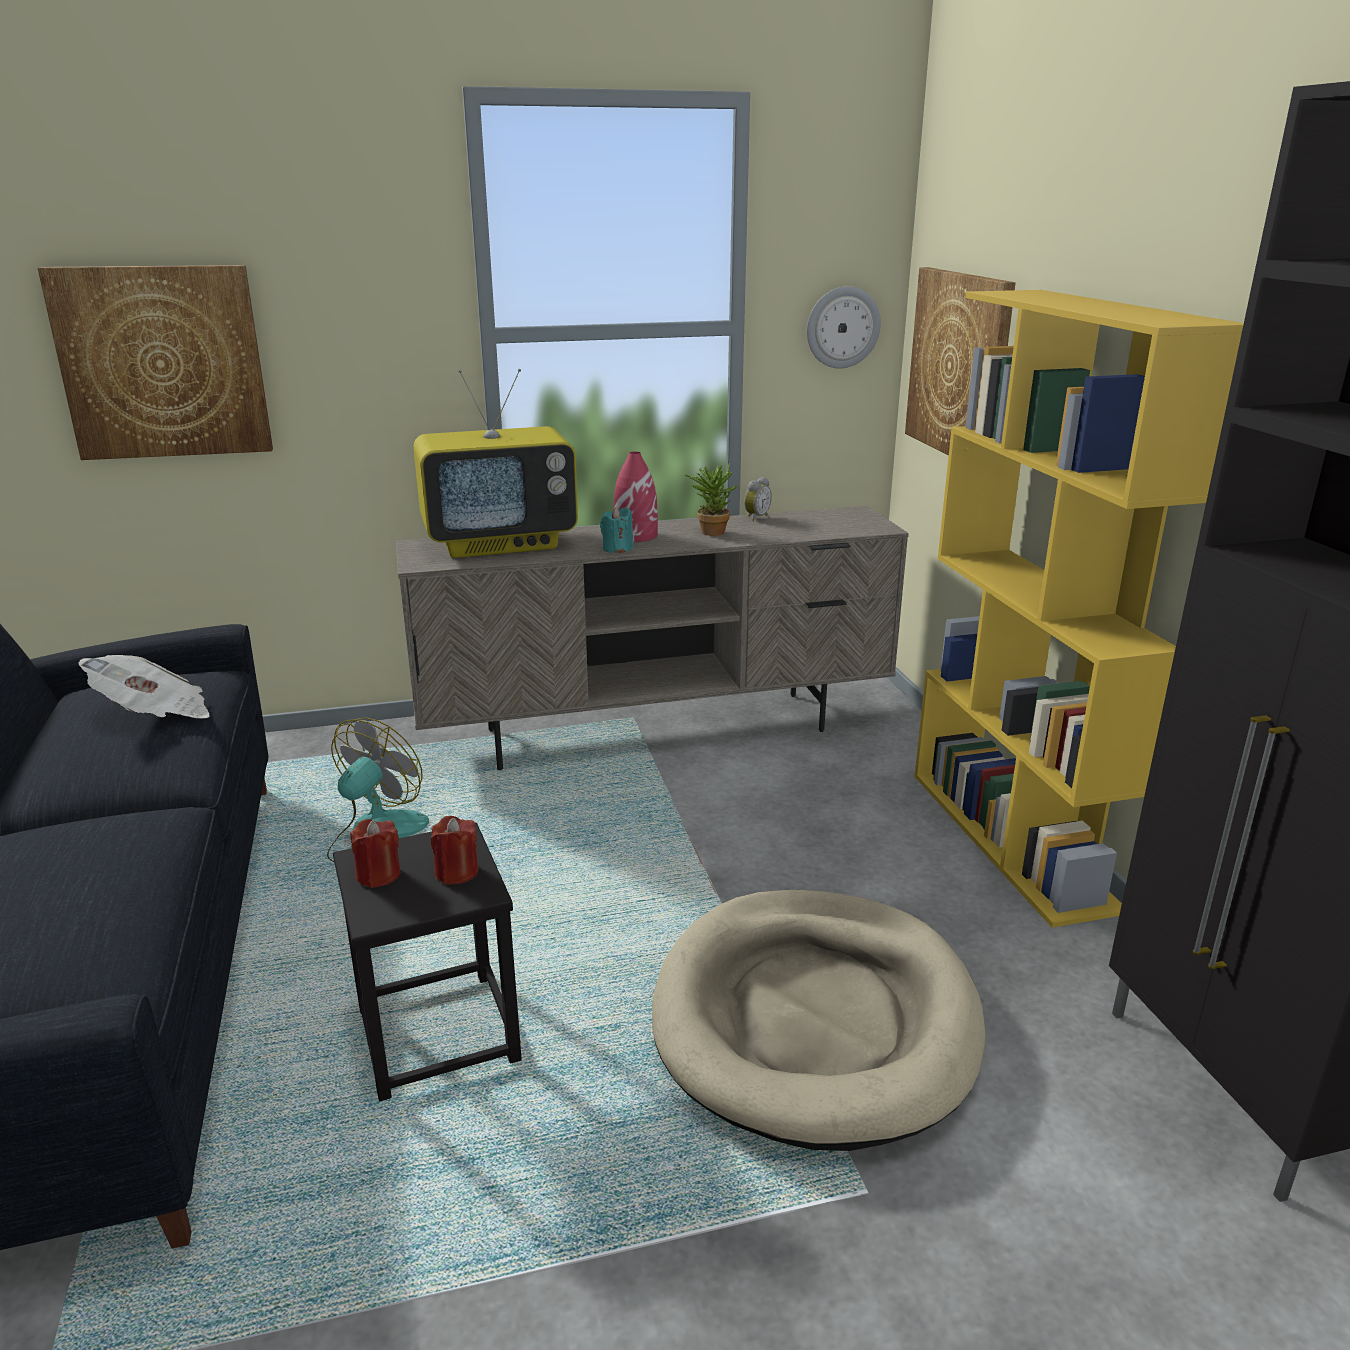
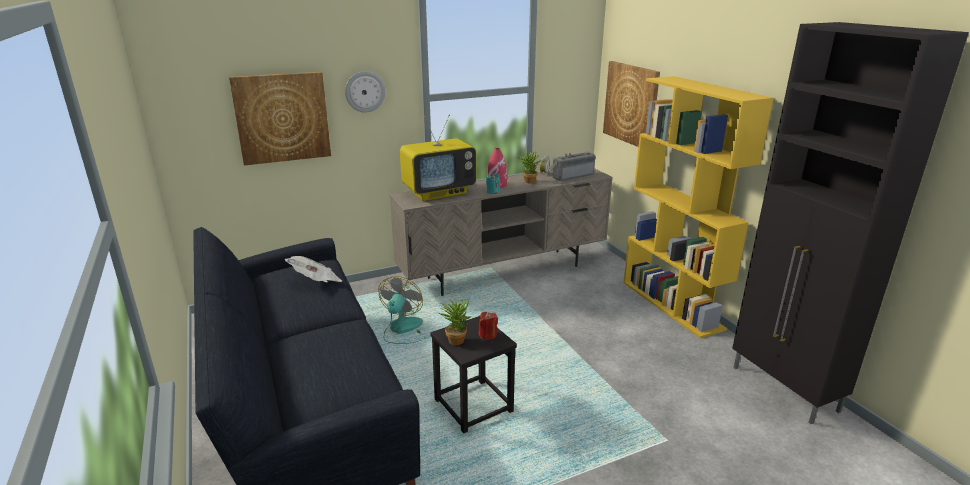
camera: 10 degrees left, 0 degrees up
red candle [350,819,400,888] -> potted plant [439,299,471,345]
beige dog bed [652,890,985,1151] -> none
wall clock [807,286,881,368] -> wall clock moved to [345,71,385,113]
none -> radio [550,152,595,181]

